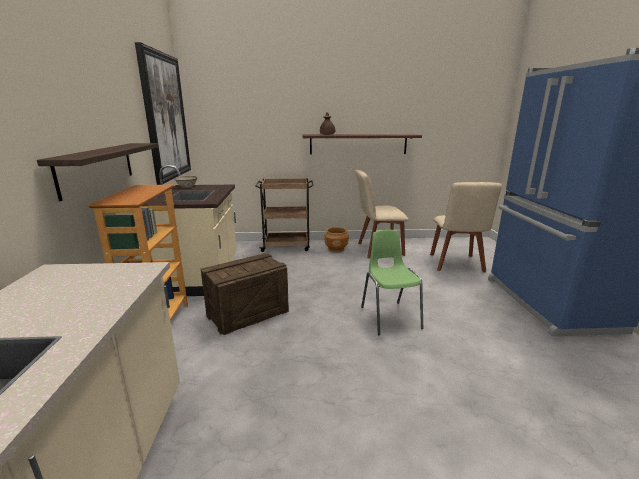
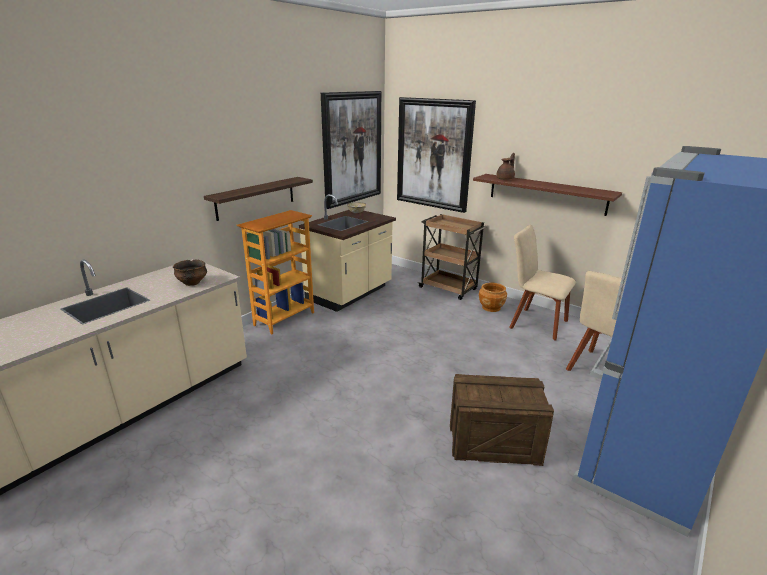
camera: 40 degrees right, 5 degrees up
crate [201,253,289,335] -> crate moved to [450,374,554,466]
green chair [361,230,423,335] -> none
none -> bowl [173,259,207,286]
none -> picture [397,97,476,213]

